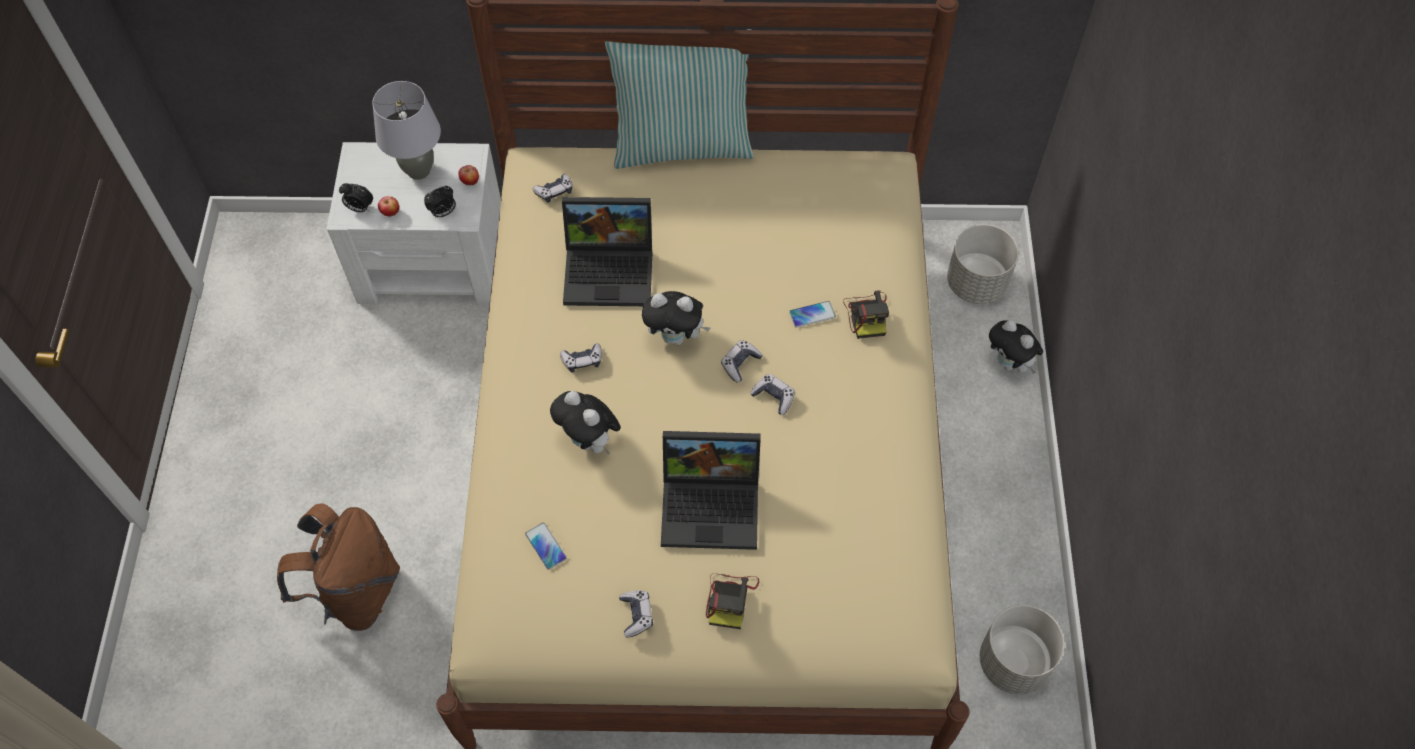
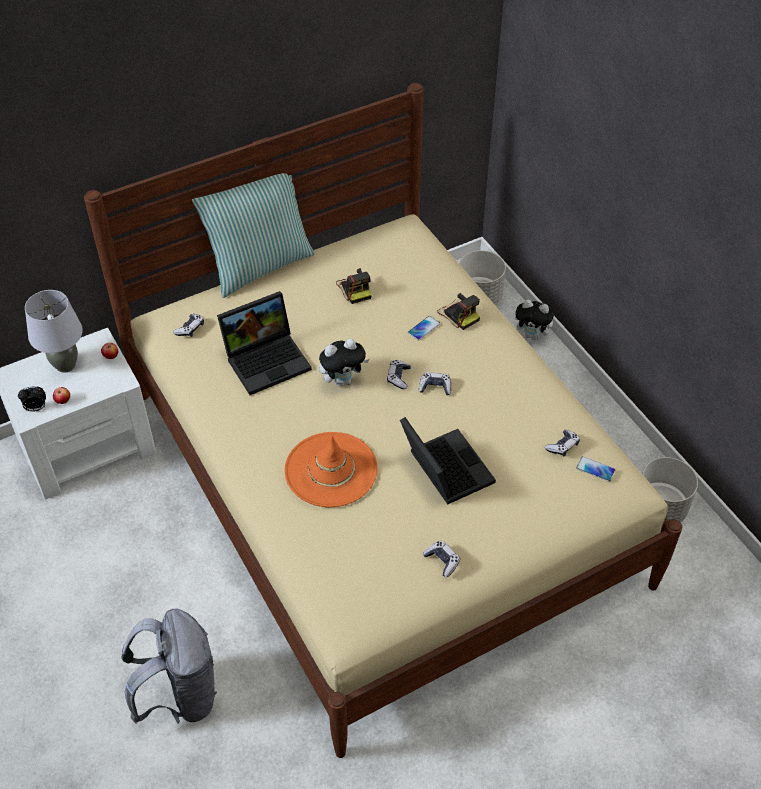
camera: 30 degrees left, 10 degrees down
brown backpack [277,503,400,631] -> grey backpack [121,609,217,724]
alarm clock [424,186,456,218] -> none
phone [525,522,567,570] -> phone moved to [576,456,615,482]
plush toy [550,391,621,455] -> orange hat [285,432,378,507]
game controller [560,343,602,373] -> game controller moved to [545,430,580,456]
laptop [661,431,761,550] -> laptop turned 90 degrees counterclockwise [400,417,496,505]
camera [706,573,759,629] -> camera moved to [336,268,371,304]

